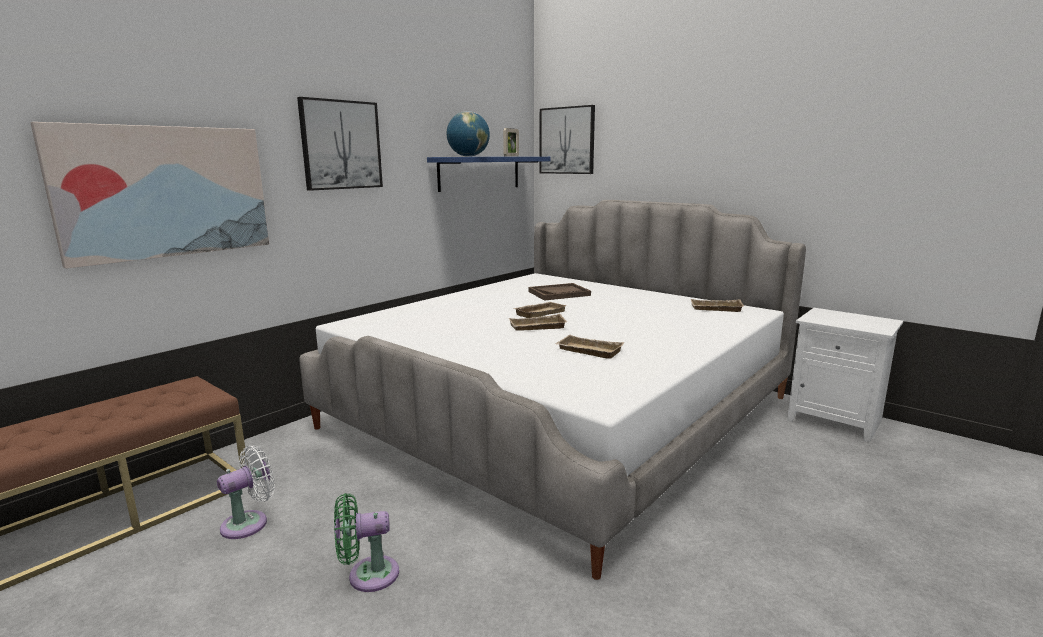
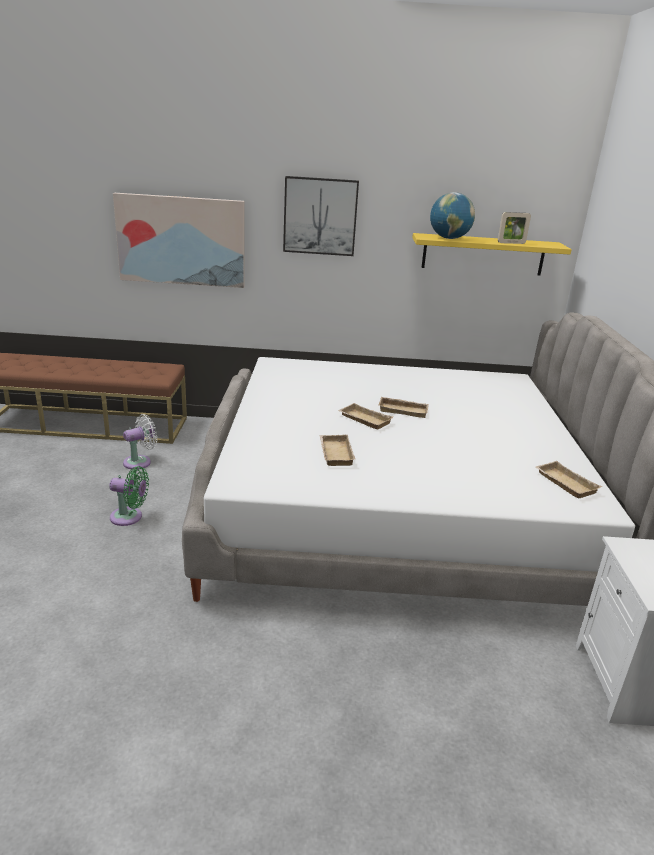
camera: 50 degrees right, 10 degrees up
white fan [217,445,275,539] -> white fan turned 45 degrees counterclockwise [123,414,157,469]
green fan [334,493,399,592] -> green fan turned 150 degrees clockwise [109,466,149,526]
blue shelf [427,157,551,192] -> yellow shelf [412,233,572,275]
brown tray [529,283,591,301] -> none
picture [539,105,595,174] -> none

